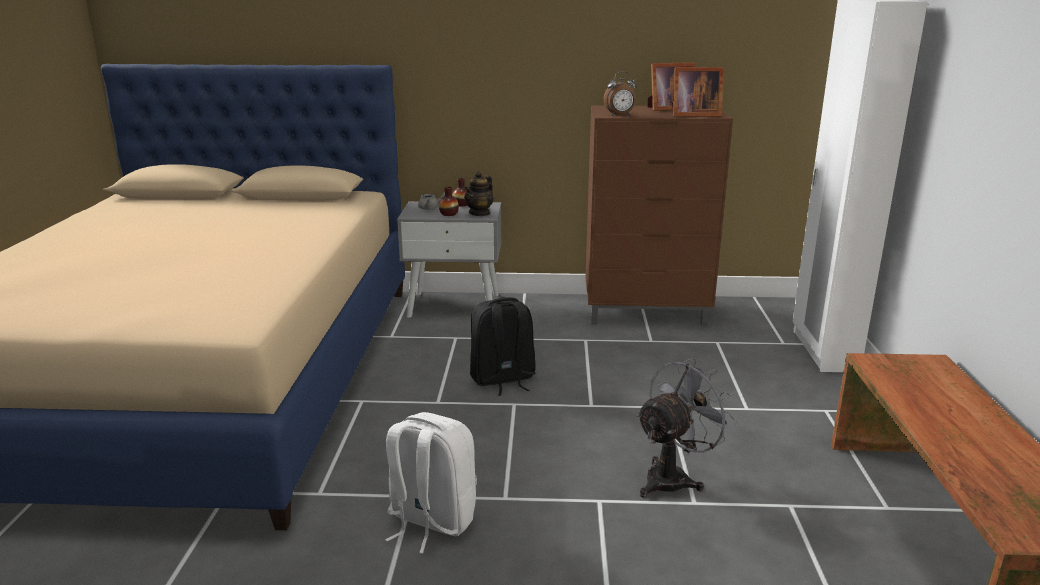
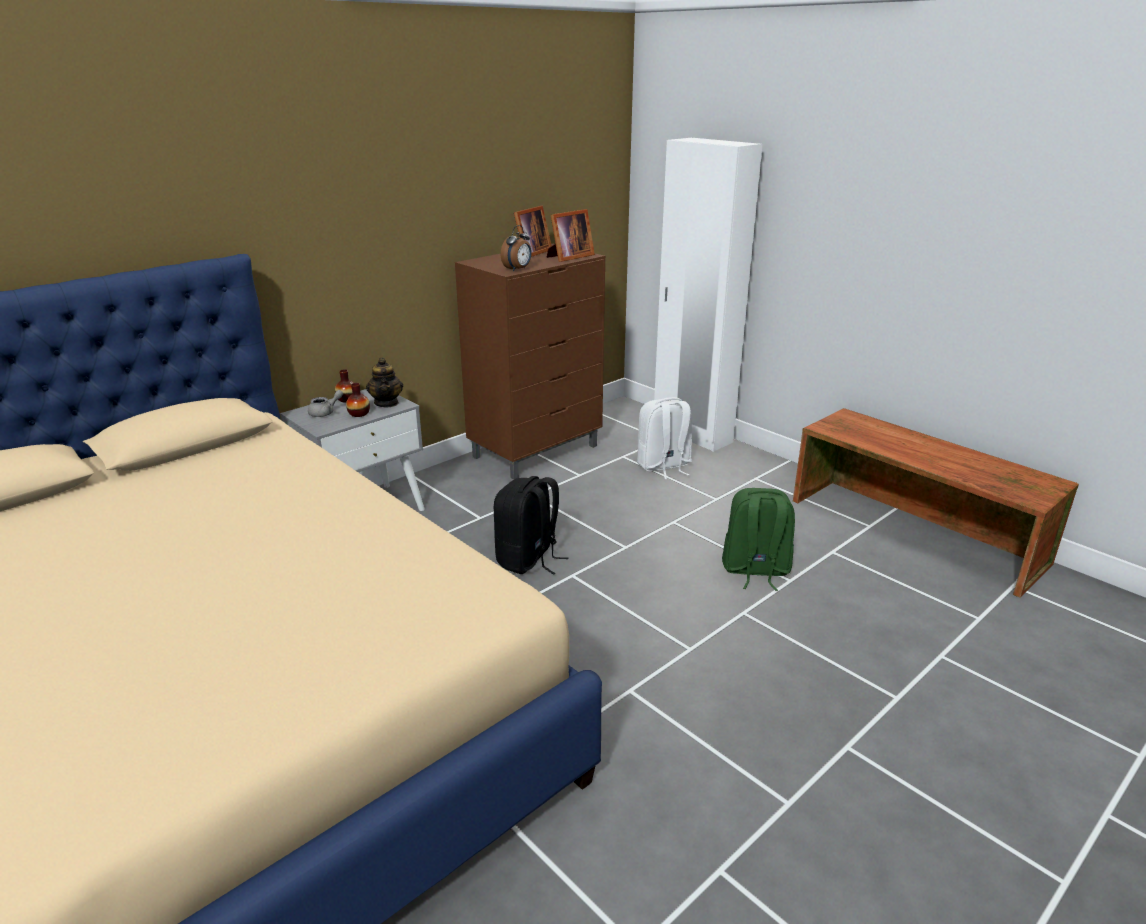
camera: 45 degrees left, 5 degrees up
white backpack [385,412,477,554] -> white backpack moved to [637,397,692,479]
grey fan [636,358,736,498] -> green backpack [722,488,795,591]

